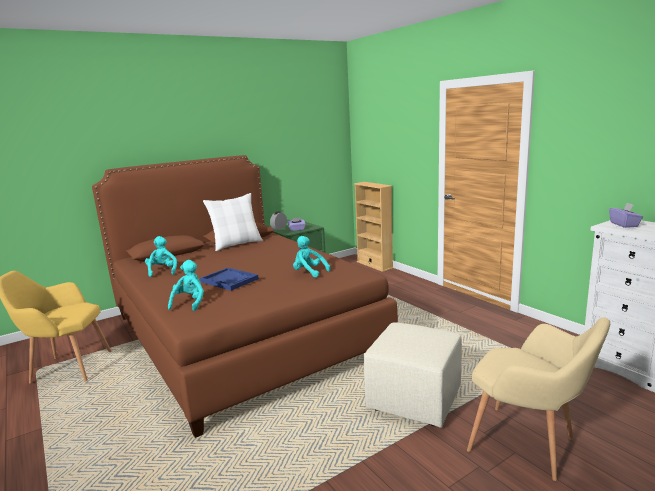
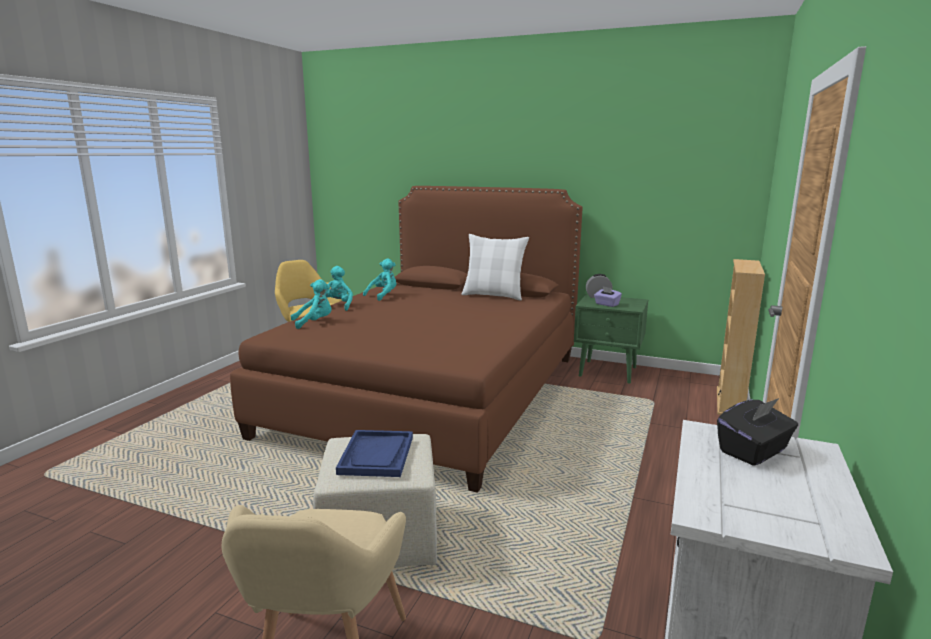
camera: 55 degrees right, 0 degrees up
blue tray [200,268,259,291] -> blue tray moved to [336,430,413,477]
turquoise plush toy [293,236,331,277] -> turquoise plush toy moved to [324,266,353,311]
purple tissue box [609,203,643,228] -> black tissue box [717,398,798,466]

